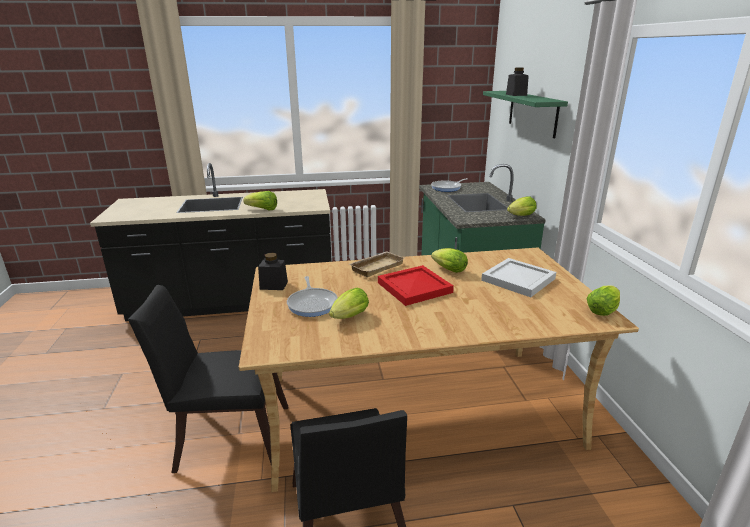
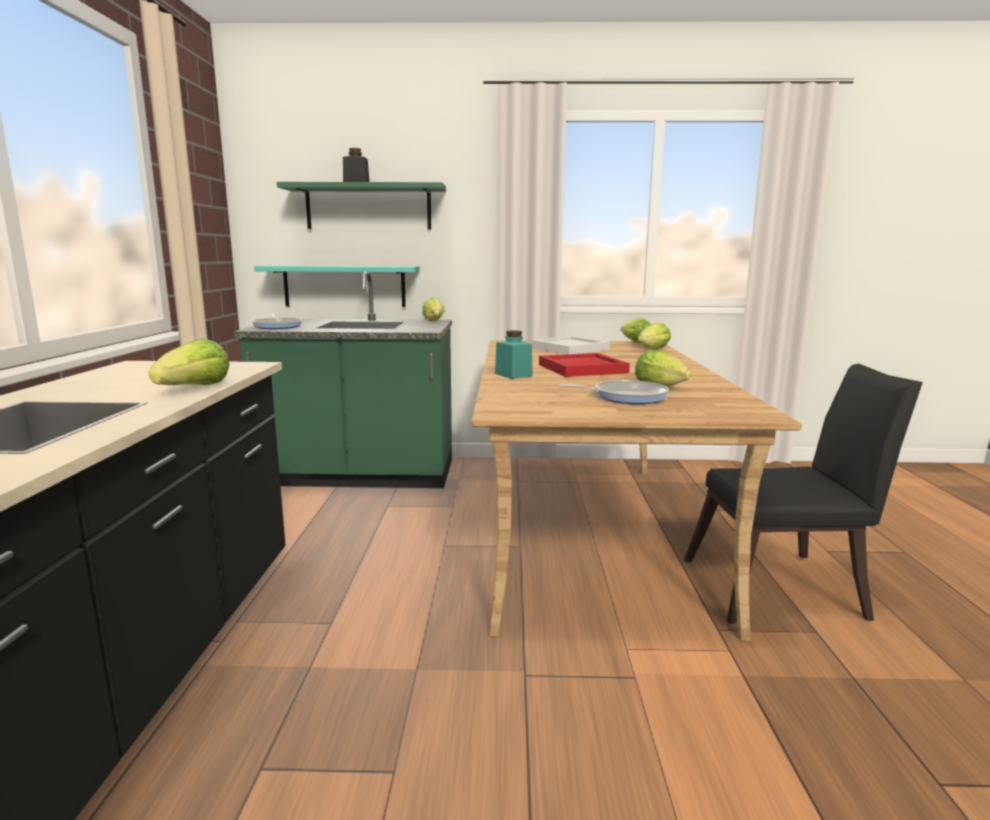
camera: 80 degrees left, 10 degrees down
black chair [128,285,288,473] -> none
black jar [258,253,288,290] -> none
beige tray [349,251,404,277] -> turquoise jar [495,330,533,379]
lettuce [431,248,468,273] -> lettuce moved to [638,323,671,349]
none -> turquoise shelf [254,265,420,307]

